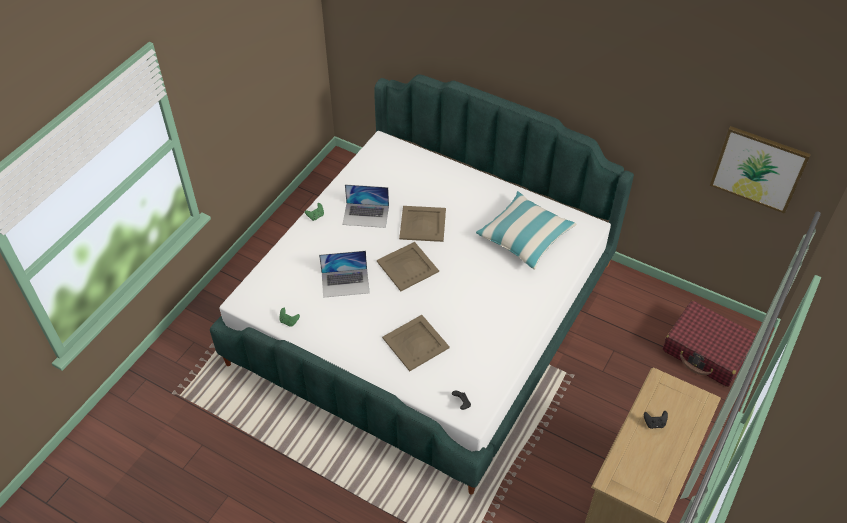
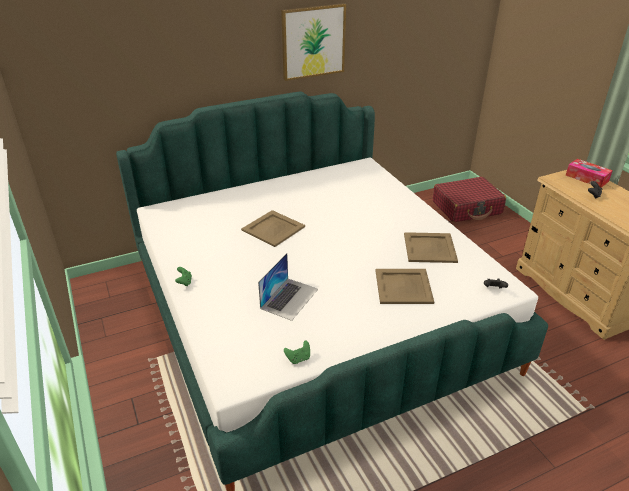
camera: 55 degrees left, 15 degrees down
laptop [342,184,389,228] -> none
beige tray [377,242,439,291] -> beige tray moved to [404,232,458,263]
pillow [476,191,576,269] -> none
picture [710,126,811,214] -> picture moved to [281,3,346,81]
none -> tissue box [566,159,613,188]

